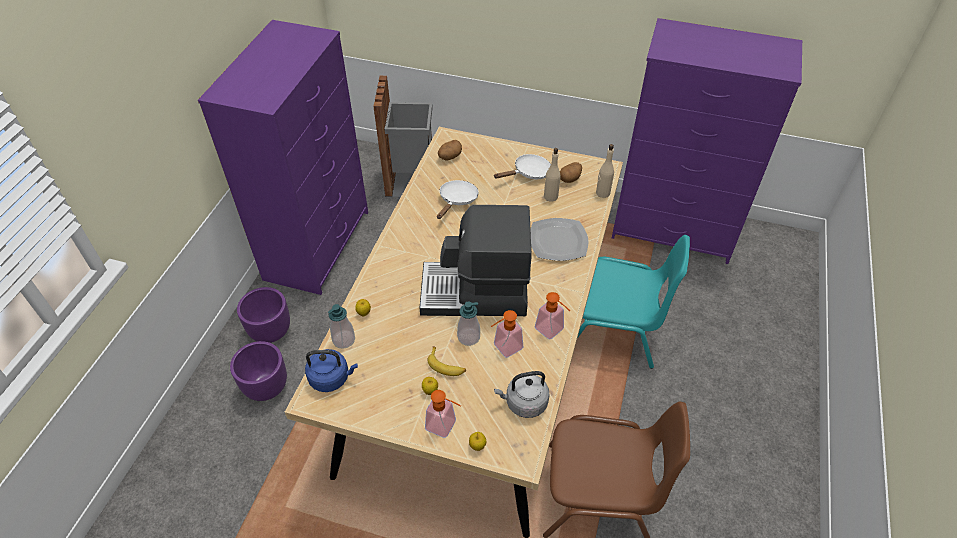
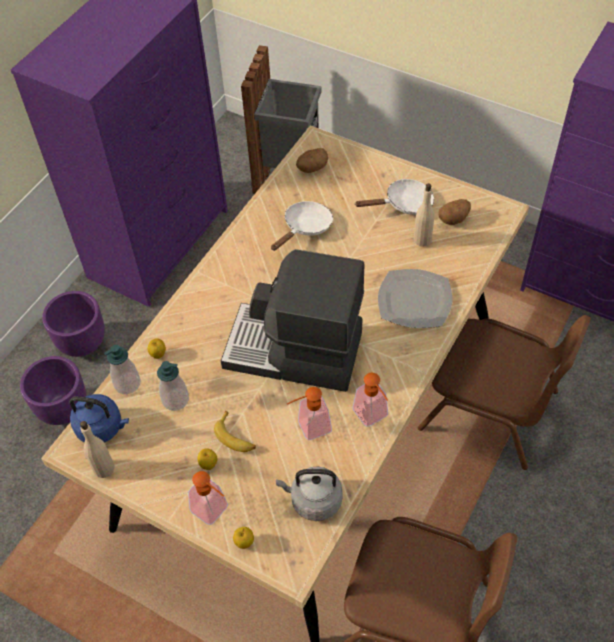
camera: 15 degrees right, 5 degrees up
soap dispenser [457,301,480,346] -> soap dispenser moved to [157,361,189,411]
turquoise chair [578,235,690,369] -> brown chair [418,315,591,470]
beige bottle [596,144,614,198] -> beige bottle moved to [80,421,114,478]

